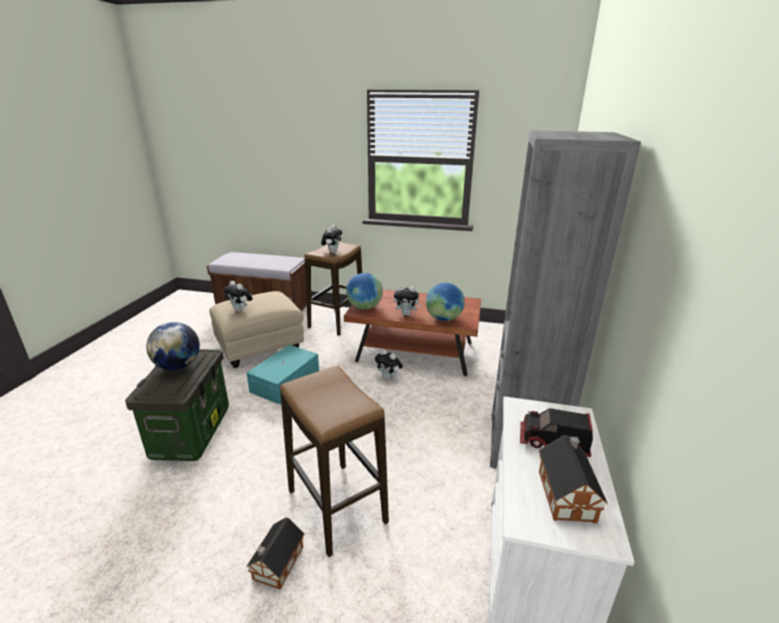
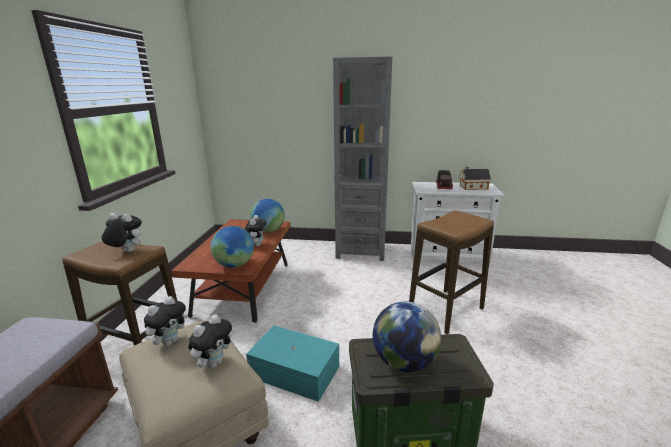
camera: 95 degrees left, 5 degrees down
toy house [246,517,304,589] -> none
plush toy [375,349,403,380] -> plush toy moved to [144,296,188,346]

